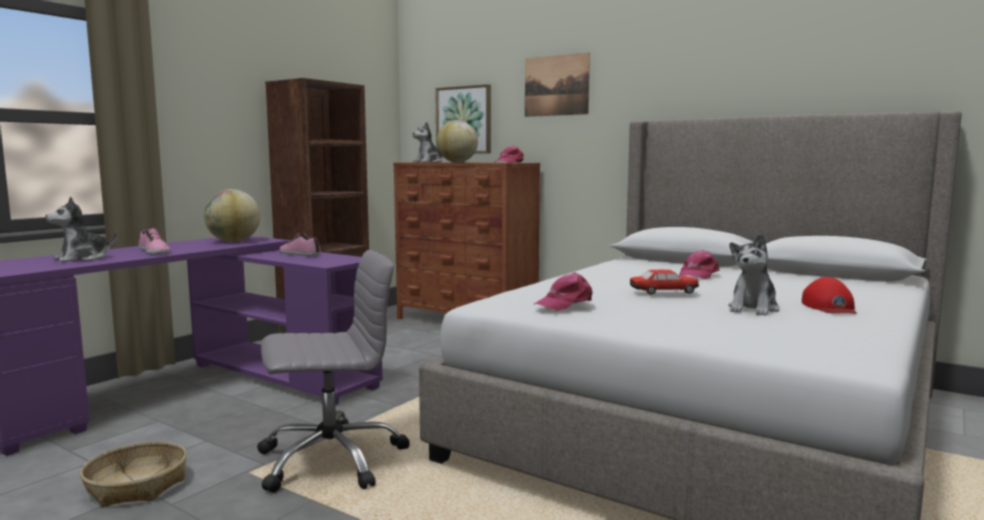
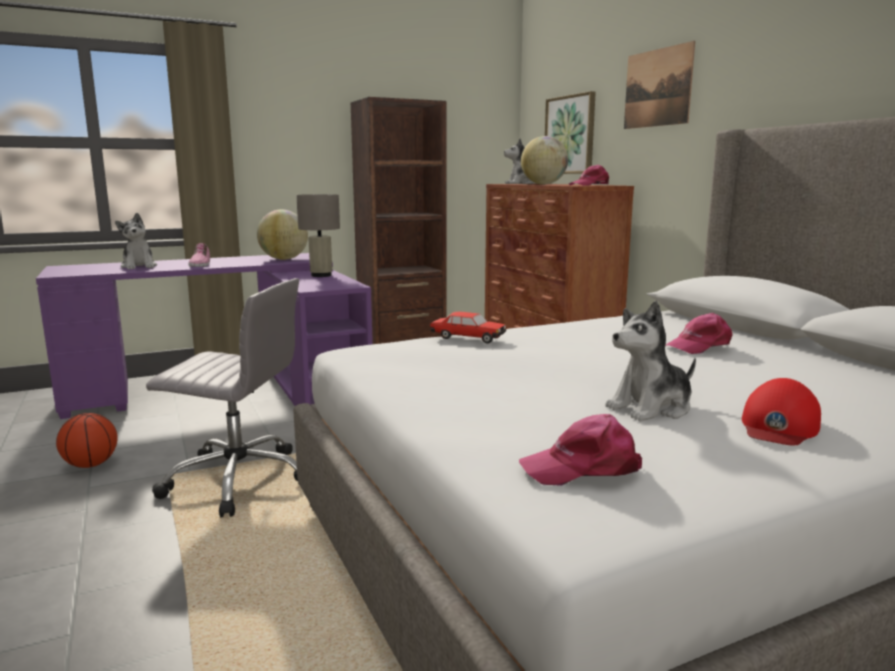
camera: 30 degrees right, 5 degrees up
plush toy [46,197,117,262] -> plush toy turned 105 degrees counterclockwise [115,213,157,269]
basket [80,442,187,507] -> basketball [56,413,118,468]
shoe [279,233,321,257] -> grey table lamp [297,194,340,277]
pink cap [534,273,593,311] -> pink cap moved to [519,414,642,486]
toy car [630,270,699,295] -> toy car moved to [430,312,506,344]

